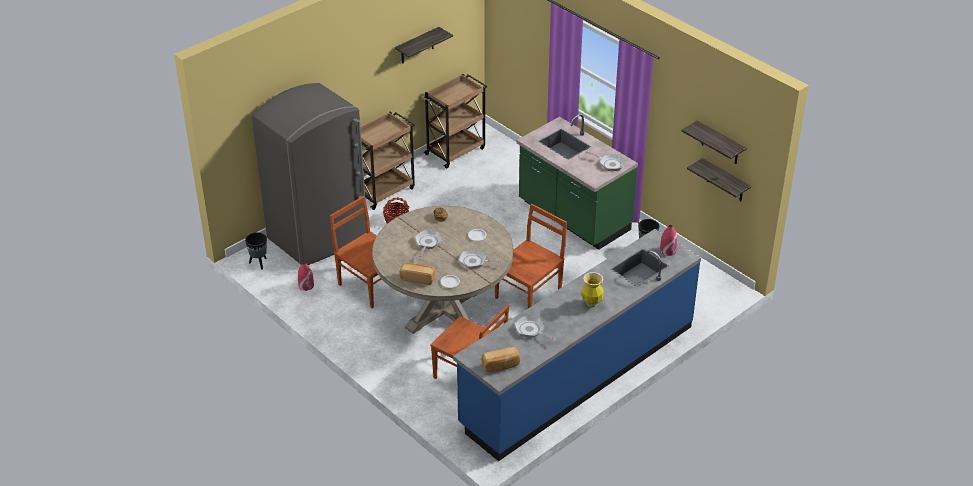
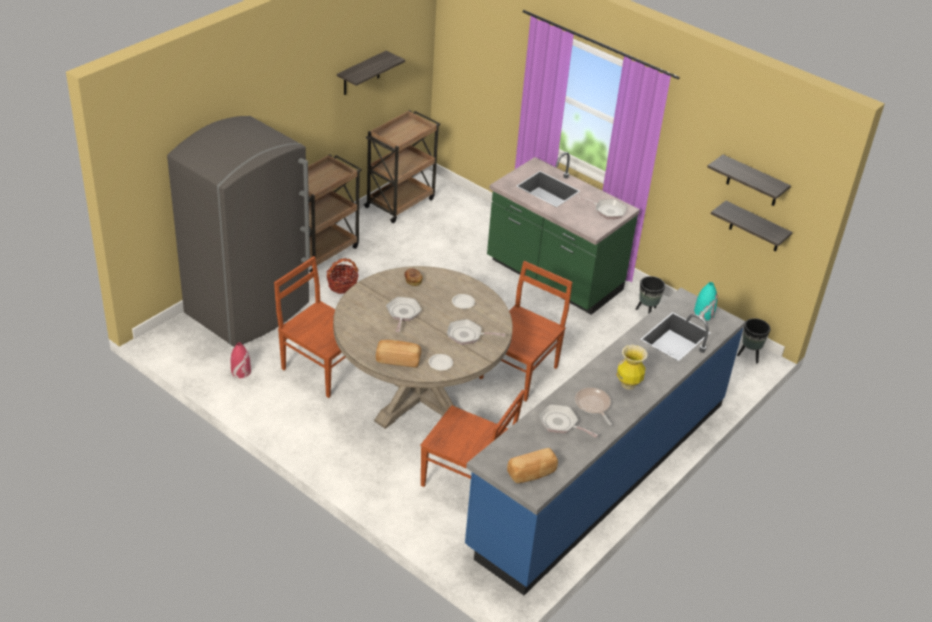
camera: 10 degrees left, 0 degrees up
black planter [245,232,267,270] -> black planter moved to [737,318,771,363]
red vase [660,225,677,256] -> turquoise vase [694,282,718,320]
none -> frying pan [575,388,612,425]

